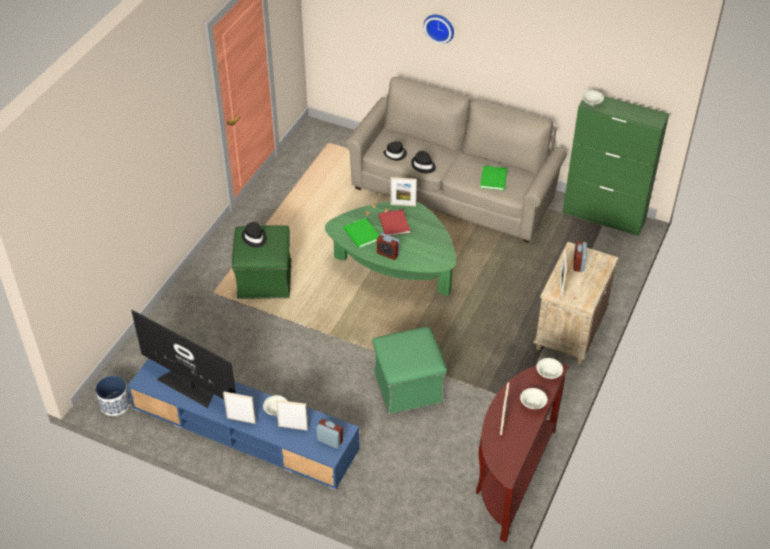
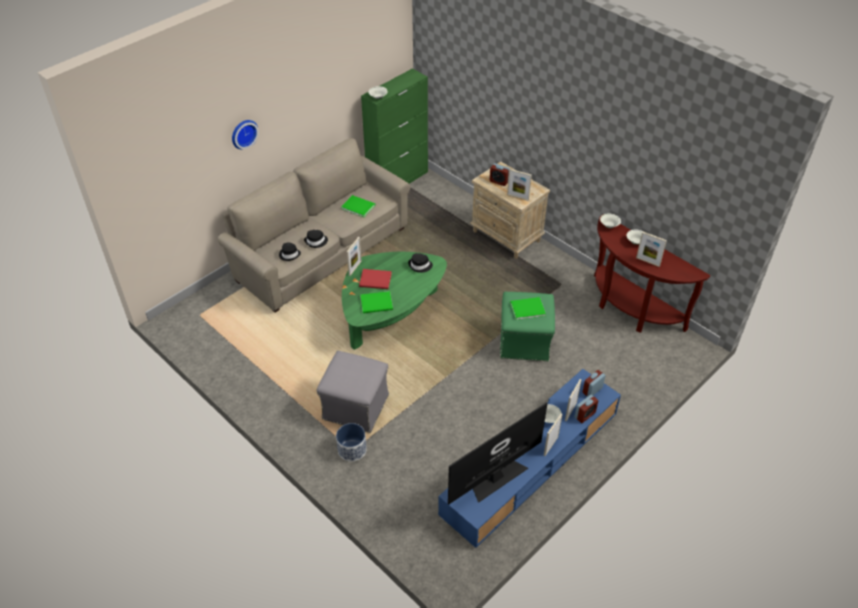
camera: 70 degrees left, 0 degrees up
planter [95,375,131,416] -> planter moved to [336,423,367,462]
green ottoman [232,225,292,299] -> grey ottoman [316,351,389,433]
black hat [242,222,267,247] -> black hat moved to [408,253,433,273]
alarm clock [377,233,400,260] -> alarm clock moved to [575,395,598,423]
none -> green book [510,297,546,320]

